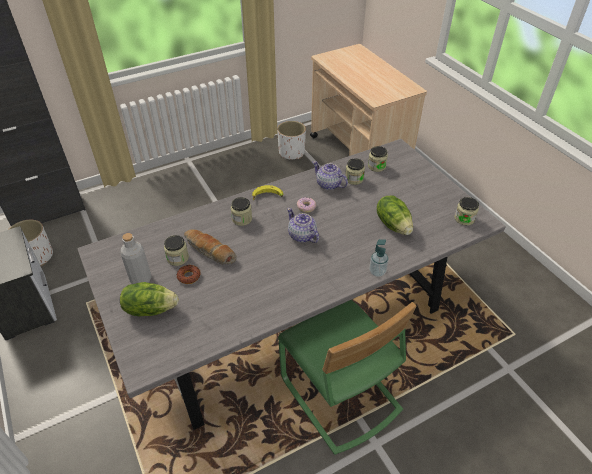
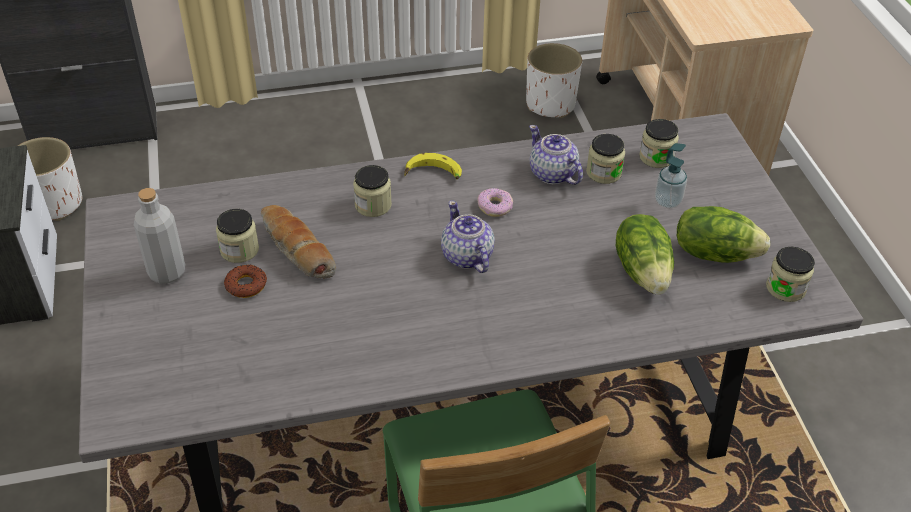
camera: 15 degrees right, 0 degrees up
lettuce [120,282,179,316] -> lettuce moved to [677,206,770,263]
soap dispenser [369,239,388,277] -> soap dispenser moved to [655,143,687,208]

